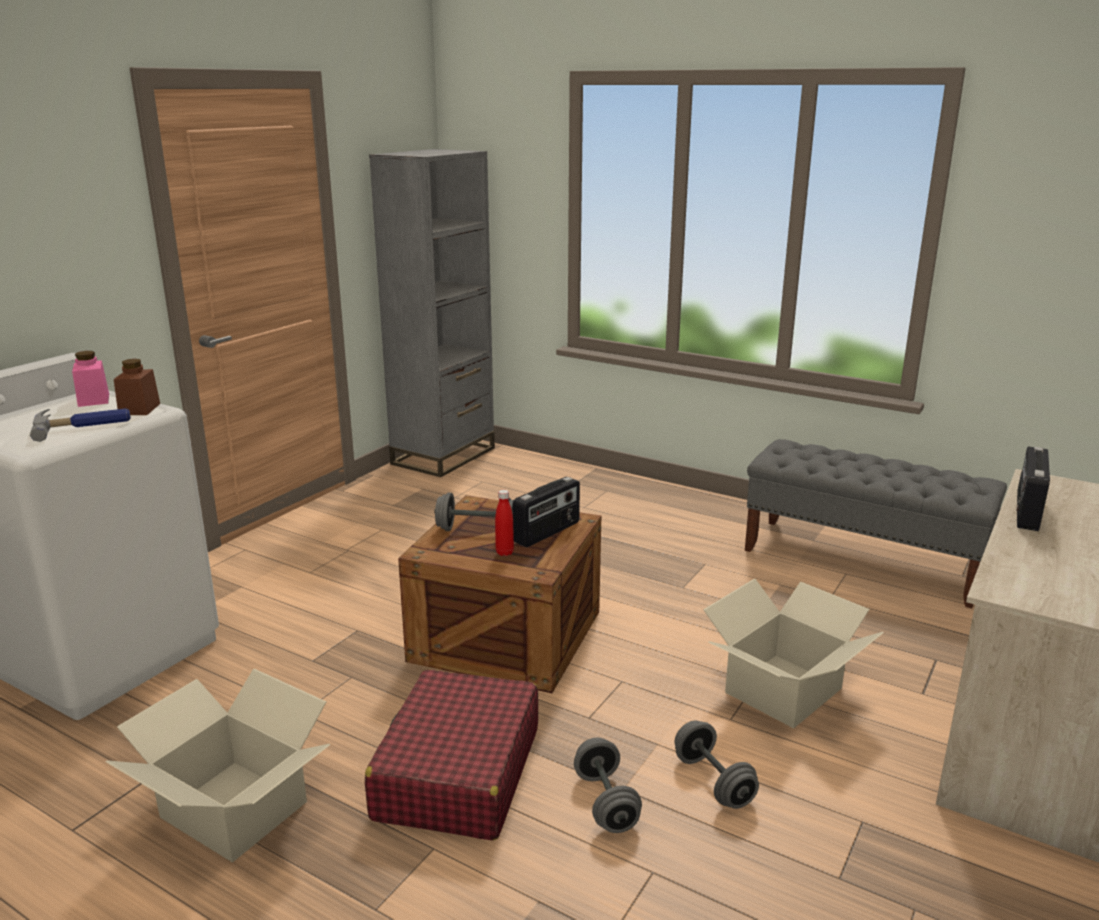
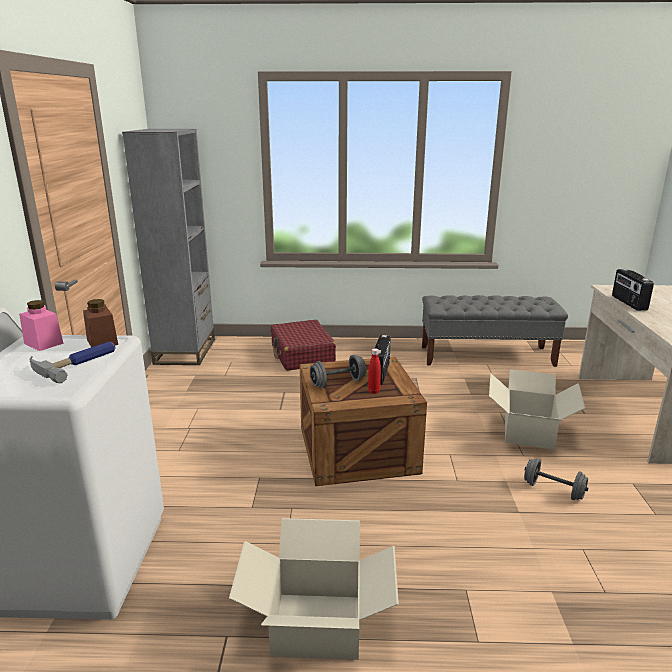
camera: 30 degrees left, 0 degrees up
red suitcase [365,669,538,841] -> red suitcase moved to [271,320,336,371]
grey dumbbell [574,737,642,833] -> none

